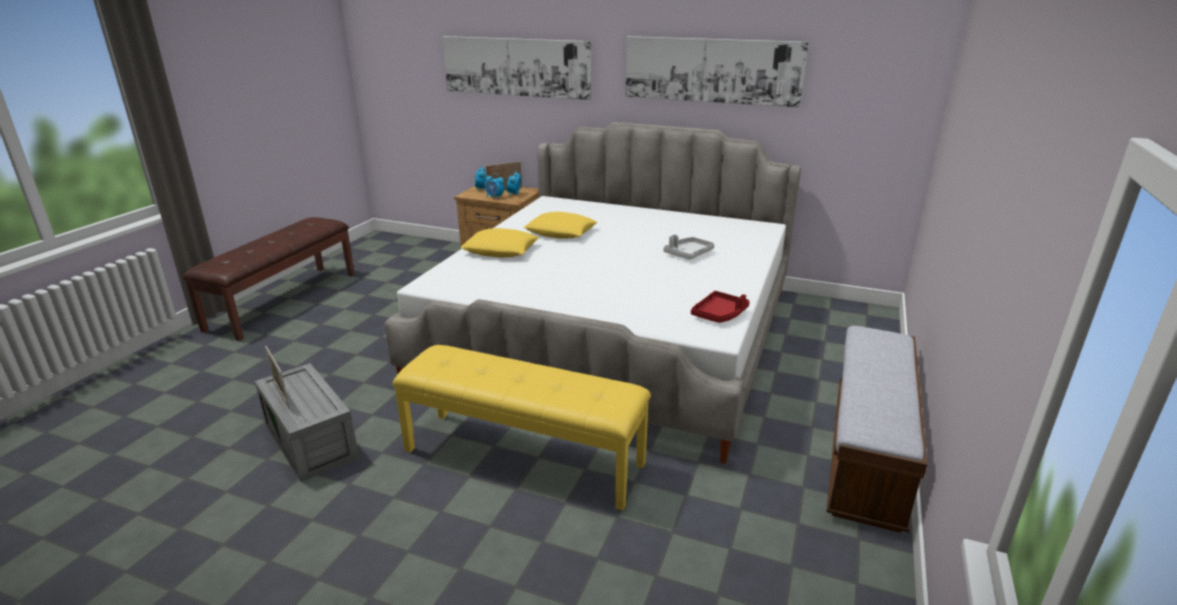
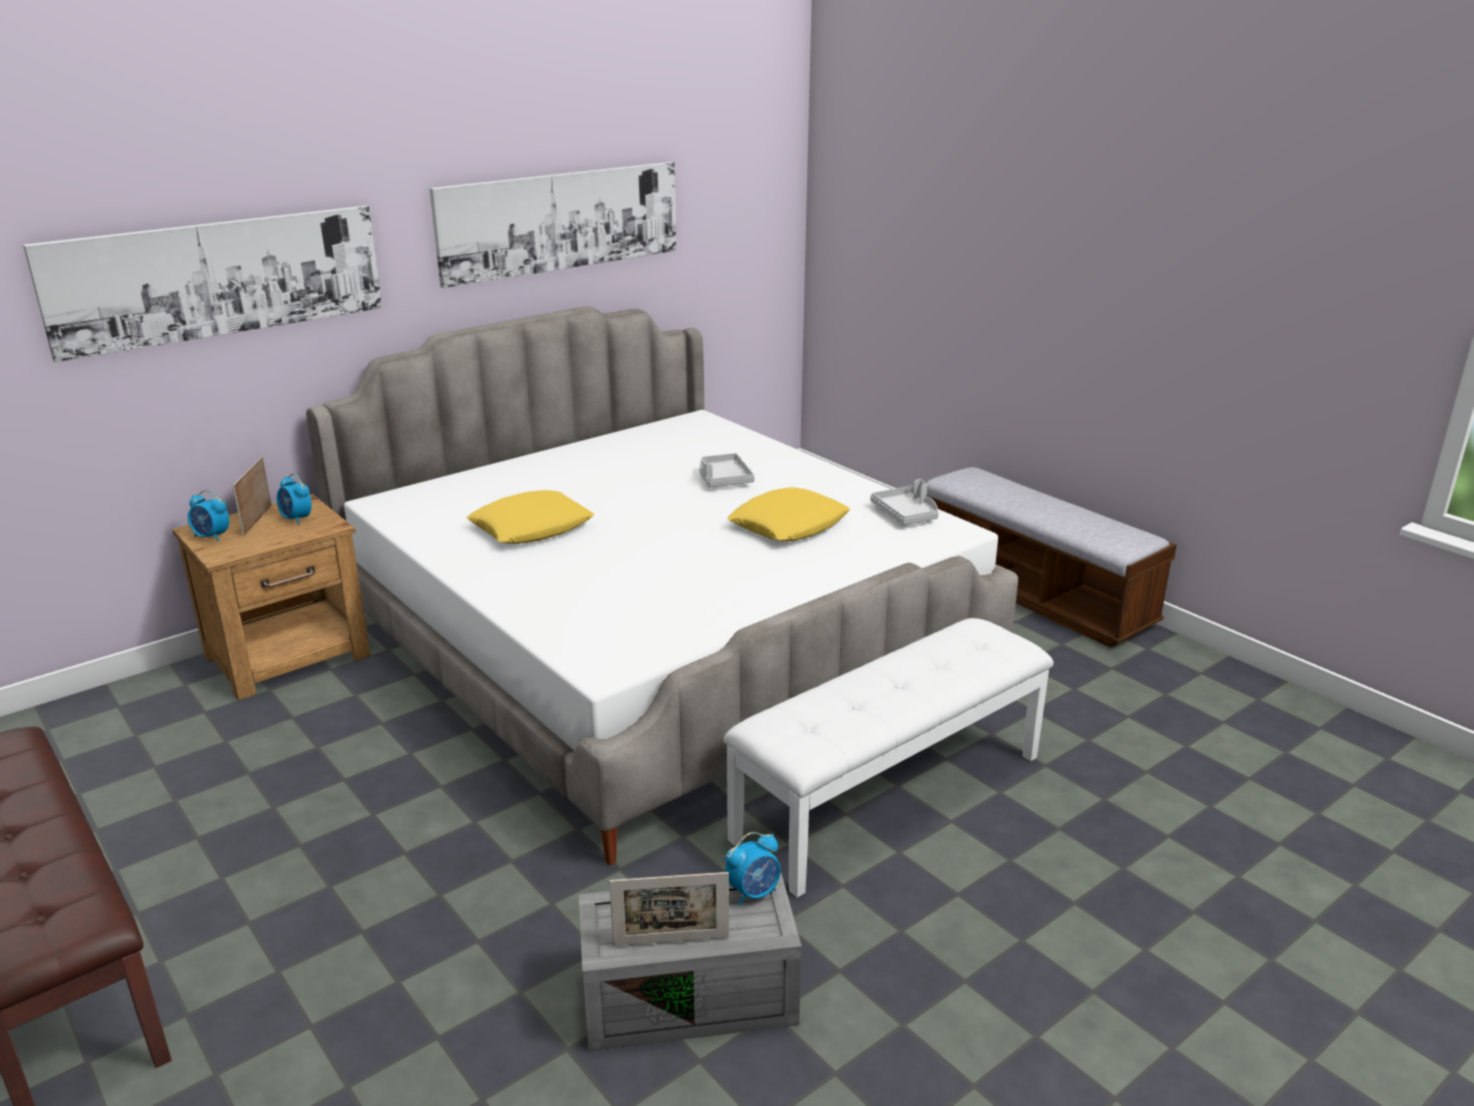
camera: 60 degrees left, 0 degrees up
yellow bench [392,345,651,510] -> white bench [724,618,1054,898]
yellow pillow [461,228,539,258] -> yellow pillow moved to [727,487,850,541]
alarm clock [485,173,504,199] -> alarm clock moved to [725,832,781,906]
red tray [691,291,750,323] -> grey tray [870,479,939,525]

